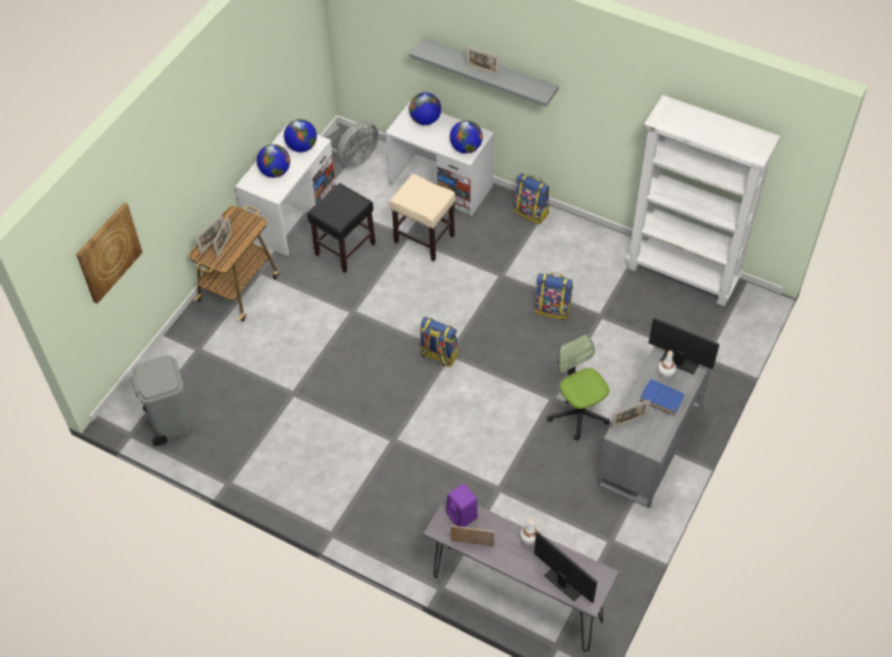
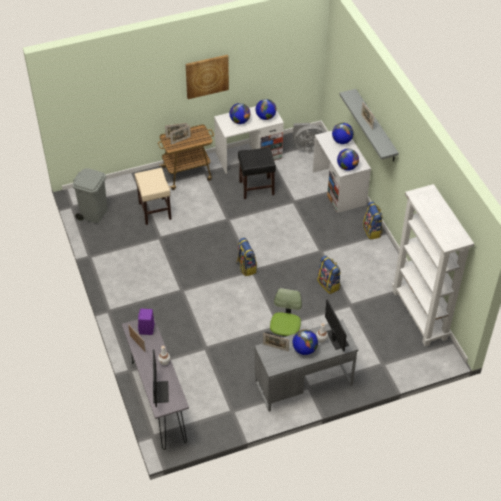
camera: 40 degrees right, 5 degrees down
picture [76,202,143,304] -> picture moved to [186,55,229,99]
beige stool [389,174,455,261] -> beige stool moved to [134,168,171,225]
blue book [640,379,685,416] -> globe [292,329,318,355]

